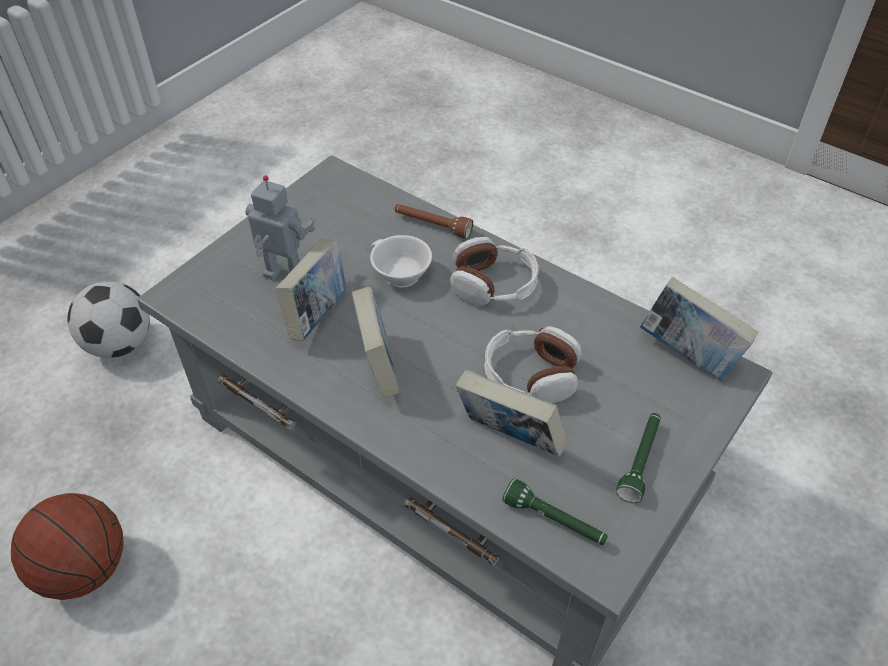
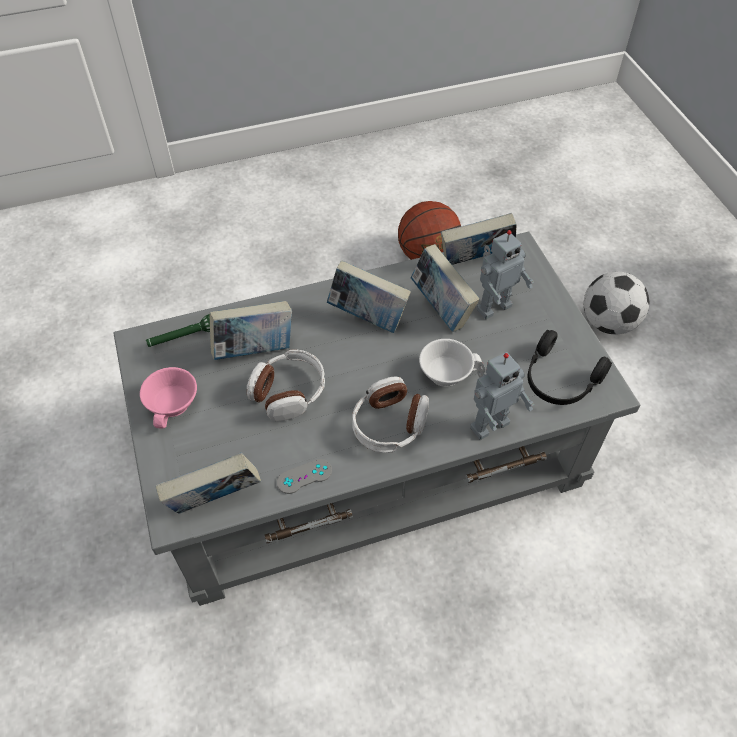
camera: 125 degrees right, 5 degrees up
brown flashlight [394,204,473,239] -> toy robot [470,352,534,440]
green flashlight [616,413,661,503] -> pink cup [140,367,197,428]
none -> grey game controller [277,459,332,494]
none -> book [441,213,517,265]
none -> black headphones [528,330,612,405]

